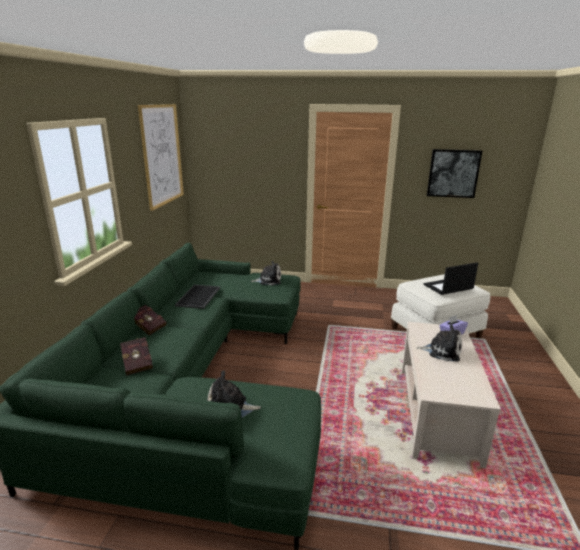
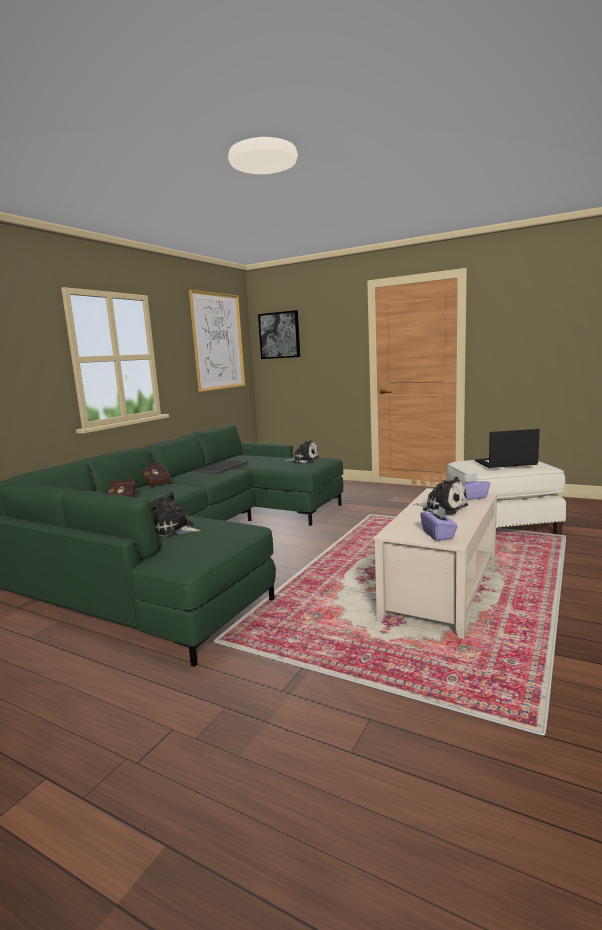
camera: 20 degrees right, 10 degrees down
picture [427,149,482,198] -> picture moved to [258,310,300,359]
none -> purple tissue box [420,505,458,541]

